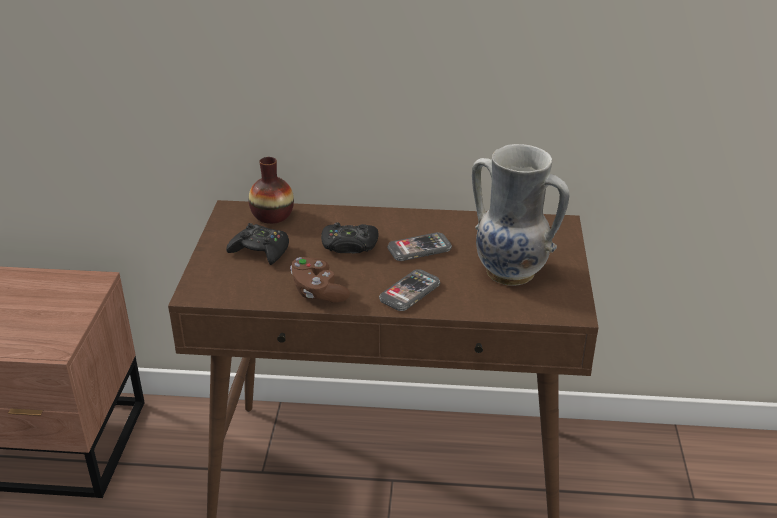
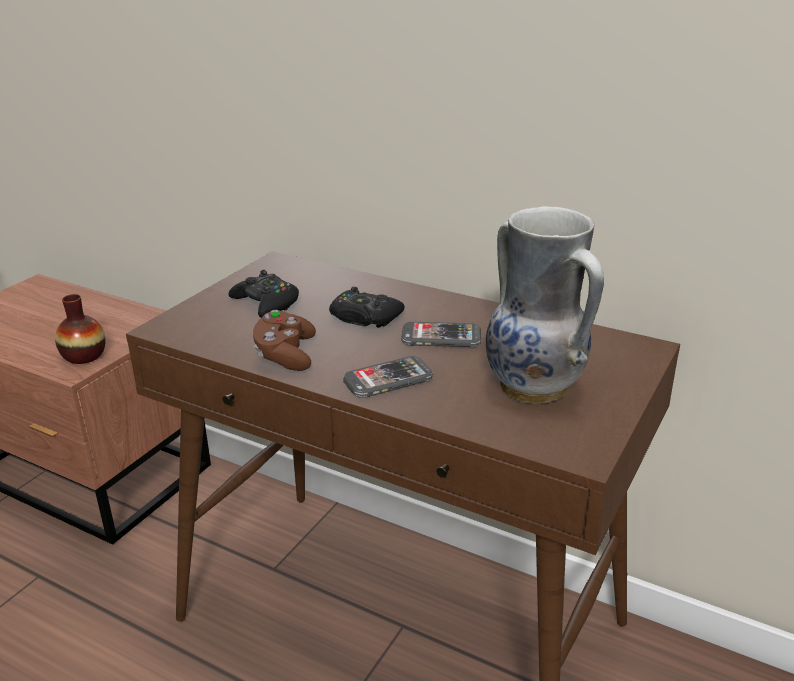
camera: 25 degrees right, 5 degrees down
vase [248,157,294,224] -> vase moved to [55,294,106,364]

